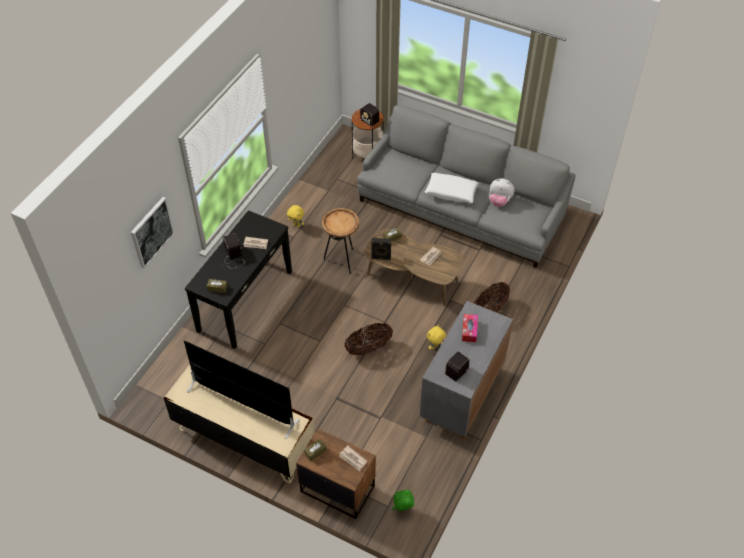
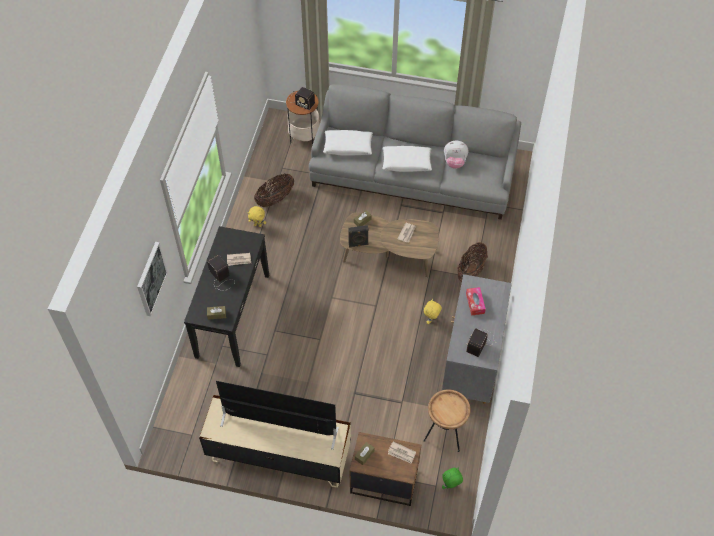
camera: 15 degrees left, 5 degrees up
brown side table [322,208,359,274] -> brown side table moved to [423,389,471,452]
basket [344,323,393,355] -> basket moved to [254,174,294,207]
none -> white pillow [323,130,373,155]

